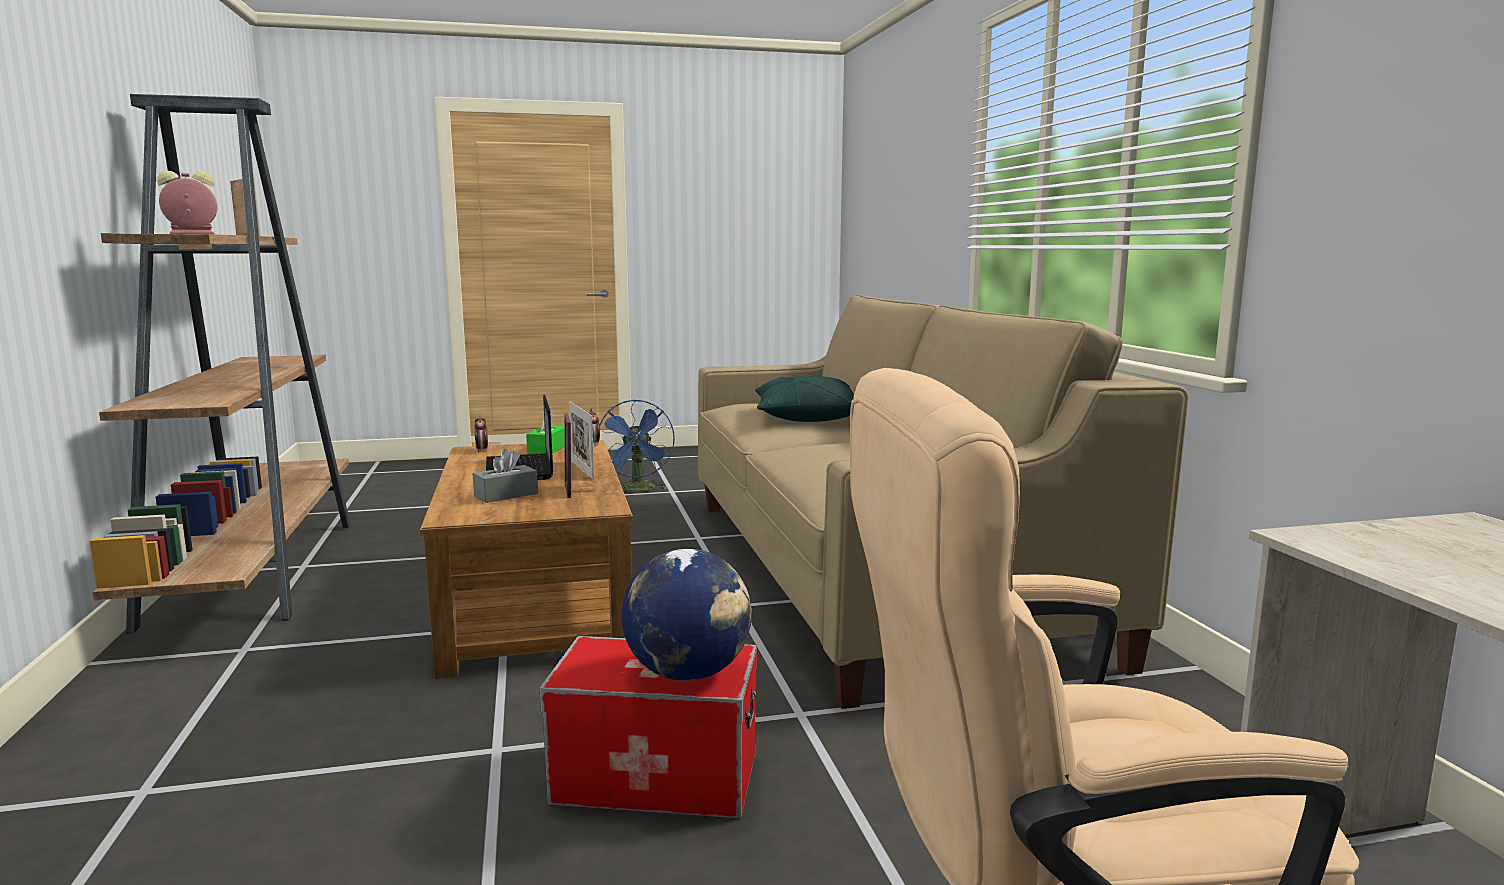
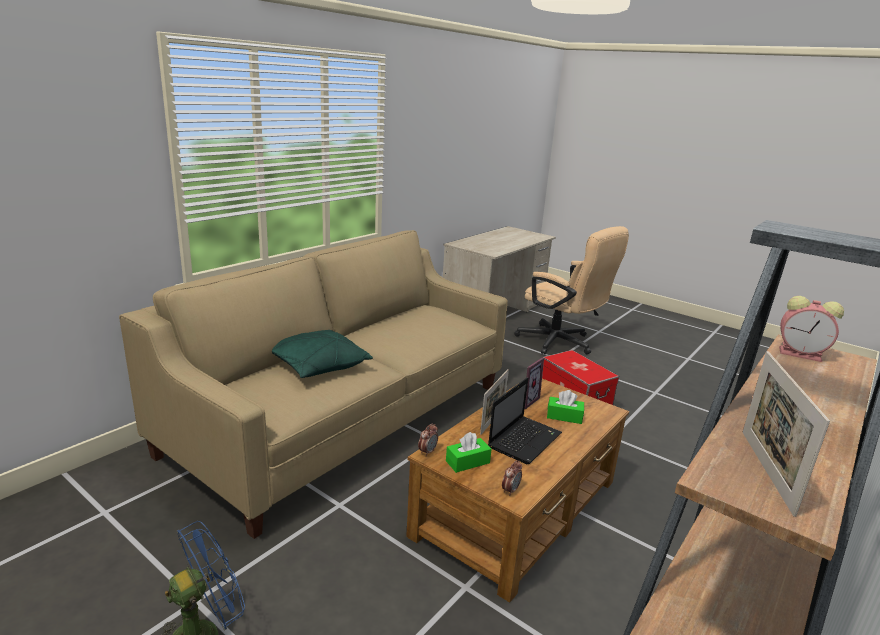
camera: 130 degrees left, 10 degrees up
grey tissue box [473,449,538,503] -> green tissue box [547,390,584,424]
globe [621,549,752,681] -> none

